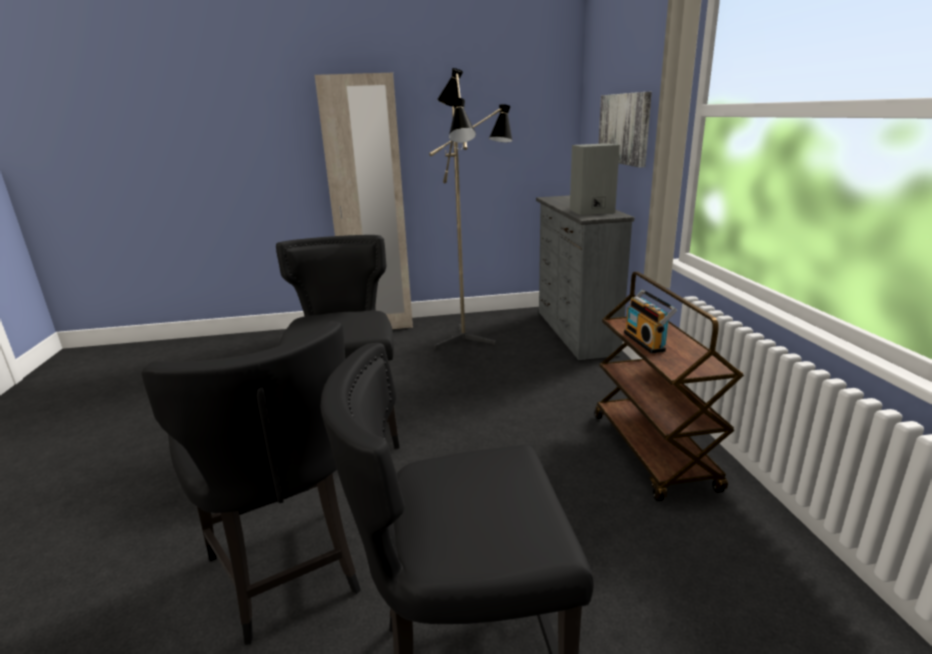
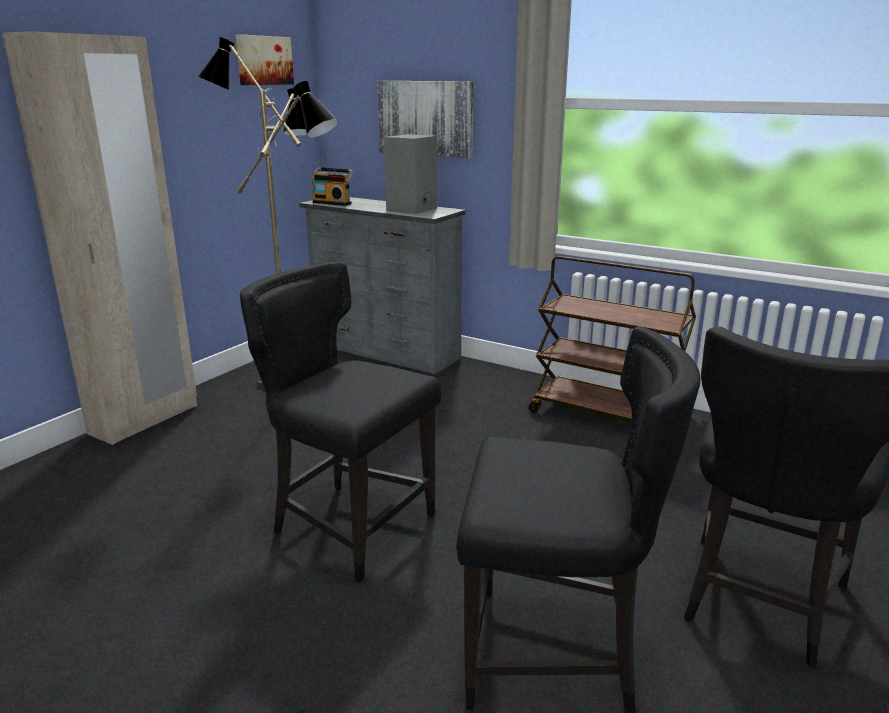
camera: 50 degrees left, 0 degrees up
radio [624,289,677,354] -> radio moved to [312,167,354,206]
none -> picture [235,34,294,85]

